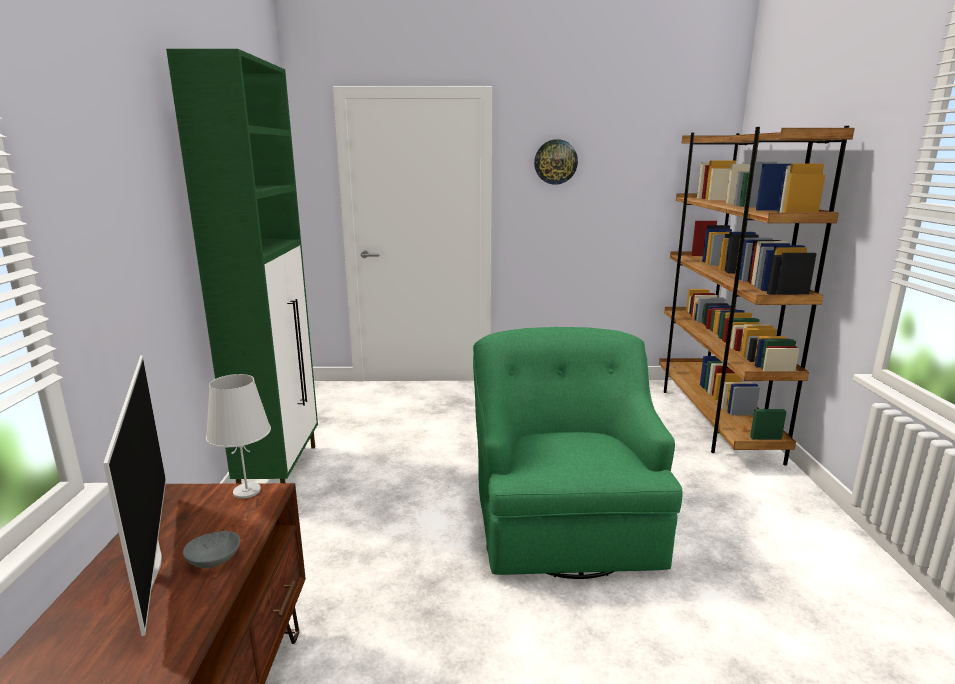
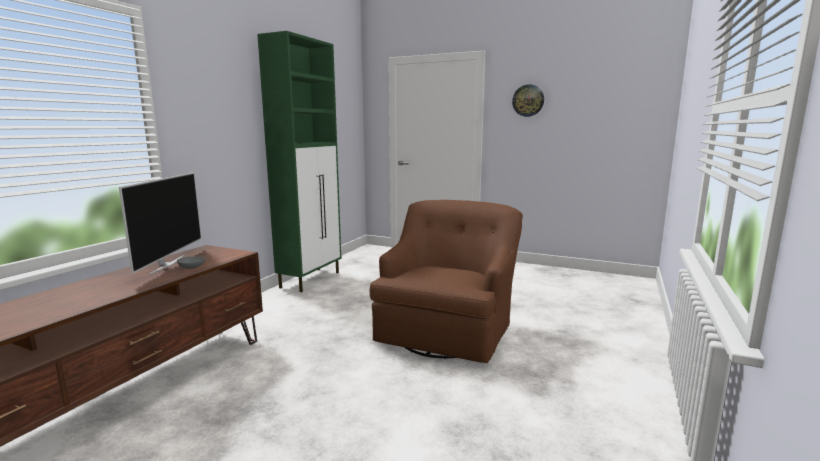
camera: 25 degrees right, 5 degrees down
white table lamp [206,374,271,499] -> none
green armchair [473,327,682,579] -> brown armchair [370,200,523,363]
brown bookcase [659,126,855,466] -> none

